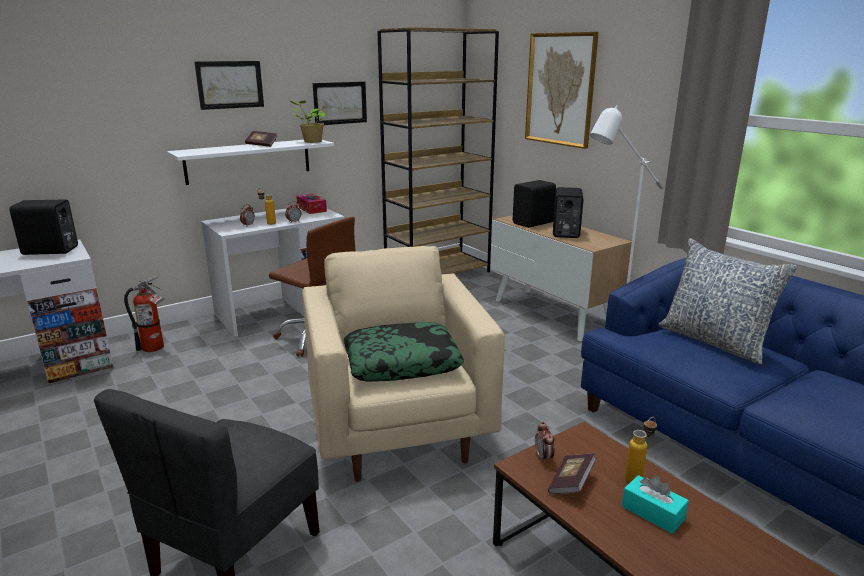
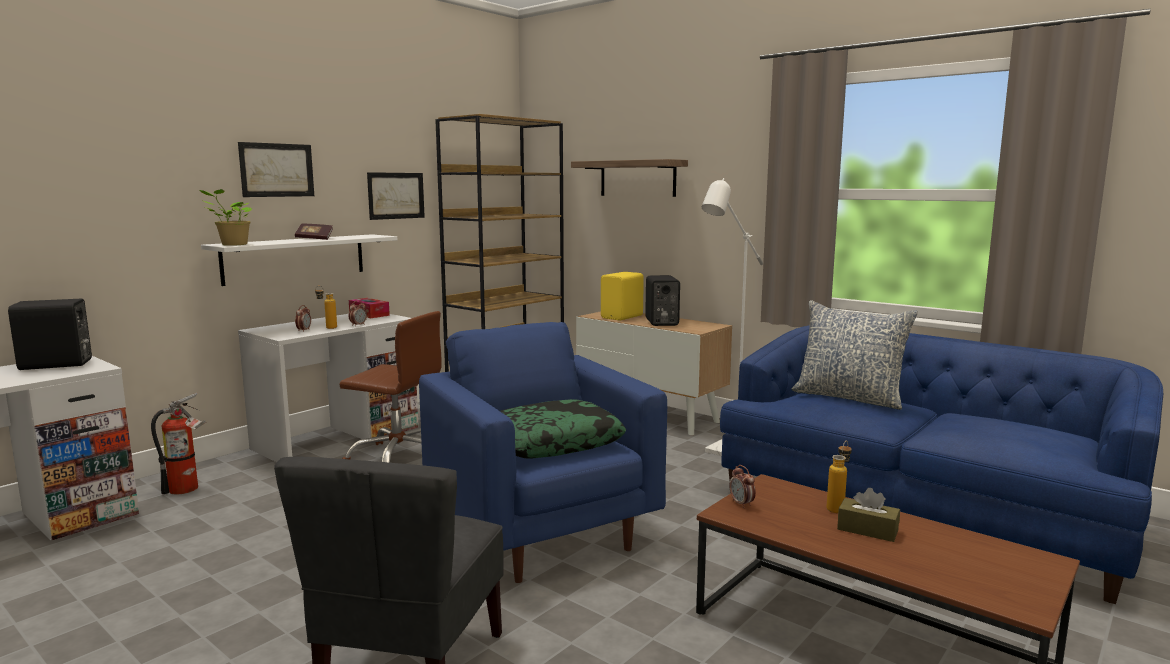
camera: 15 degrees left, 10 degrees down
potted plant [290,101,326,143] -> potted plant moved to [200,189,253,246]
beige armchair [302,246,505,482] -> blue armchair [419,322,667,583]
black speaker [513,180,556,228] -> yellow speaker [601,272,644,321]
picture [525,32,599,149] -> shelf [571,159,688,197]
book [548,453,596,494] -> none
turquoise tissue box [622,475,689,534] -> brown tissue box [837,488,900,542]

